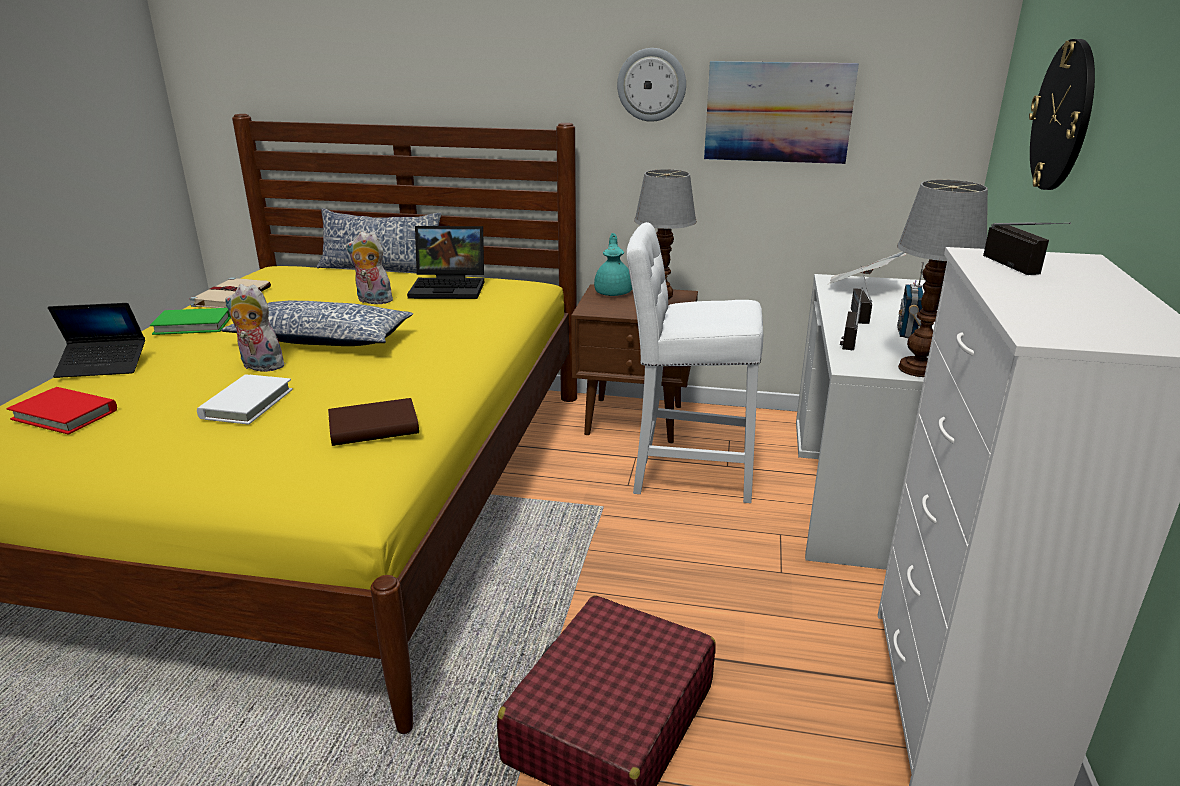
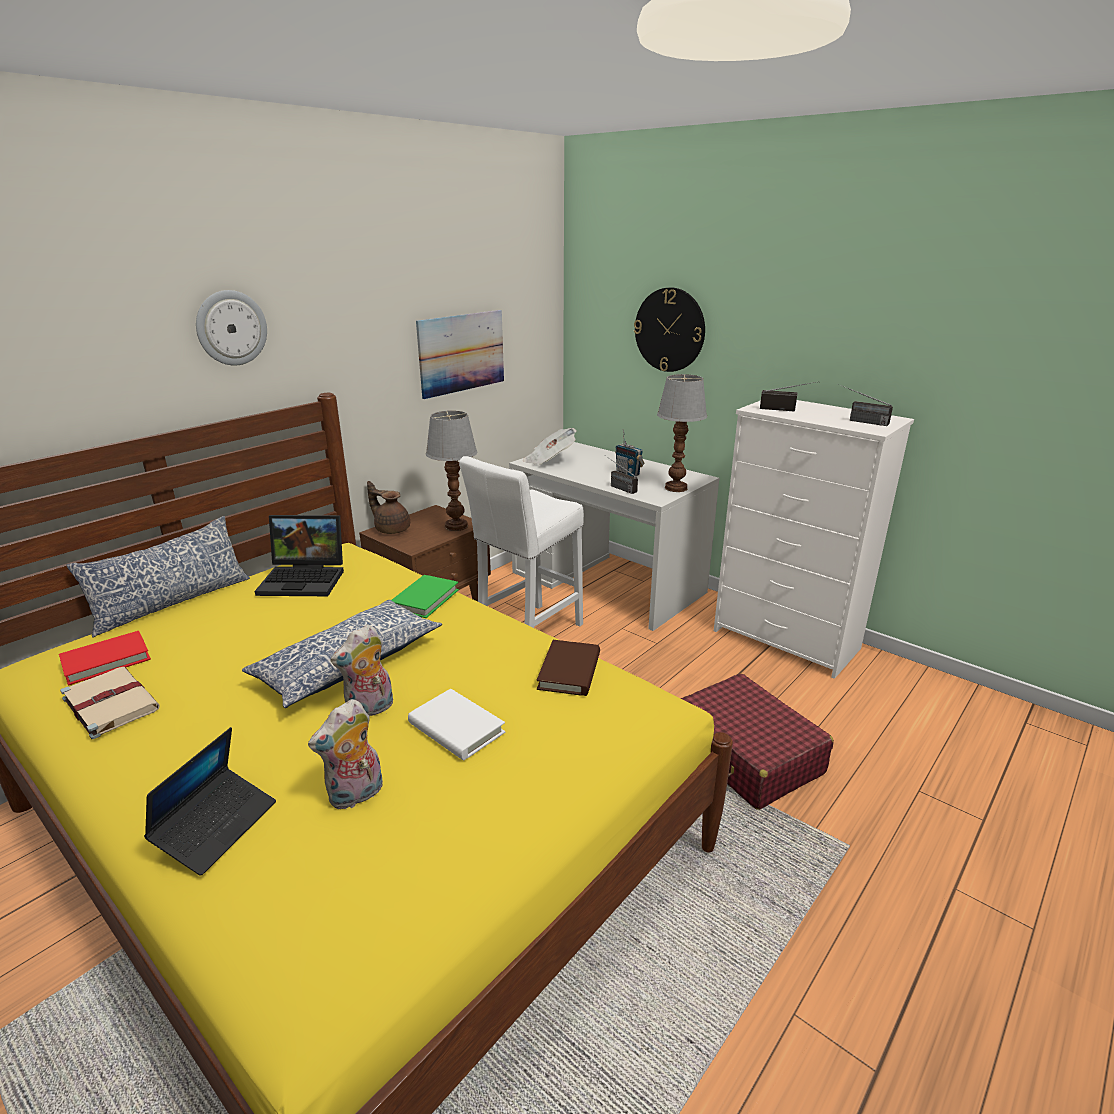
camera: 60 degrees left, 0 degrees up
red book [7,387,117,435] -> red book moved to [59,631,151,685]
green book [150,308,231,335] -> green book moved to [392,575,459,618]
plush toy [346,232,393,304] -> plush toy moved to [308,699,383,809]
laptop [407,226,484,299] -> laptop turned 60 degrees clockwise [255,515,344,596]
turquoise teapot [594,233,632,296] -> brown teapot [367,481,410,534]
wall clock [617,48,686,122] -> wall clock moved to [196,290,267,366]
radio [851,266,872,324] -> radio moved to [837,384,893,426]

